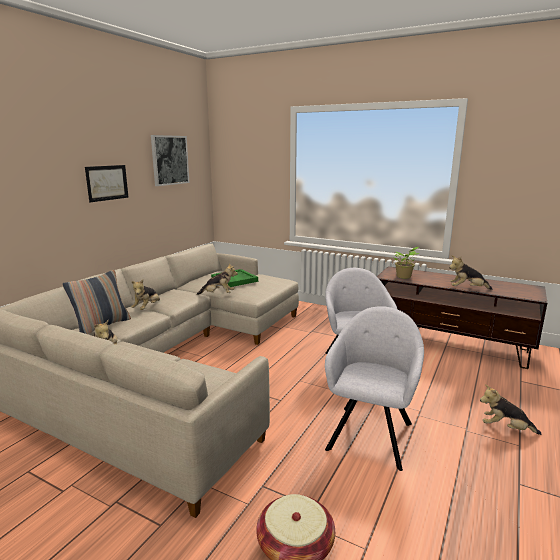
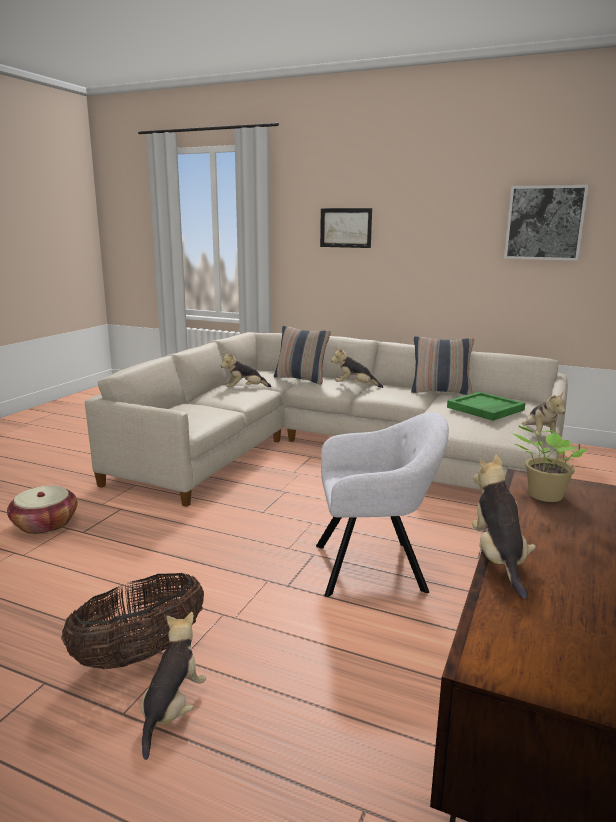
camera: 85 degrees right, 0 degrees up
picture [85,165,128,202] -> picture moved to [320,208,372,248]
plush toy [196,263,238,295] -> plush toy moved to [522,391,565,436]
grey armchair [325,306,424,471] -> none
none -> basket [61,573,204,669]
none -> pillow [411,336,474,395]

